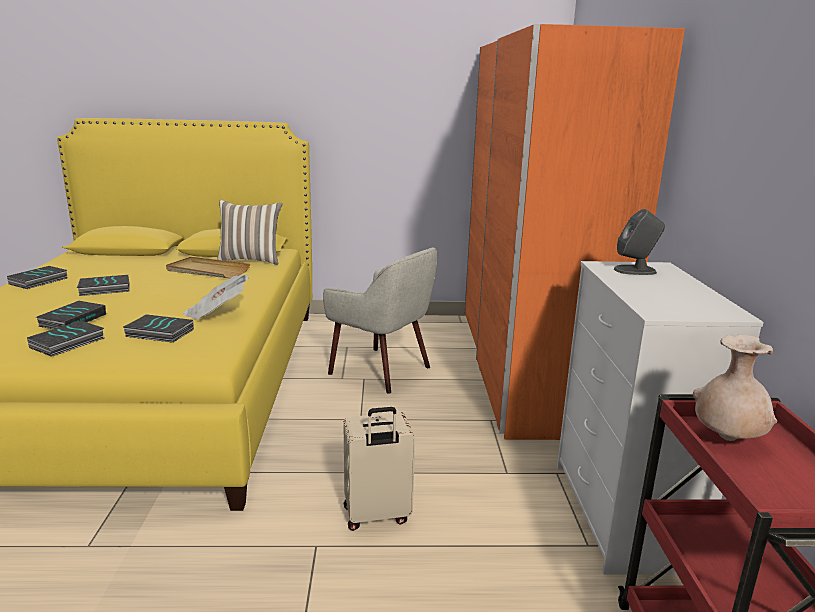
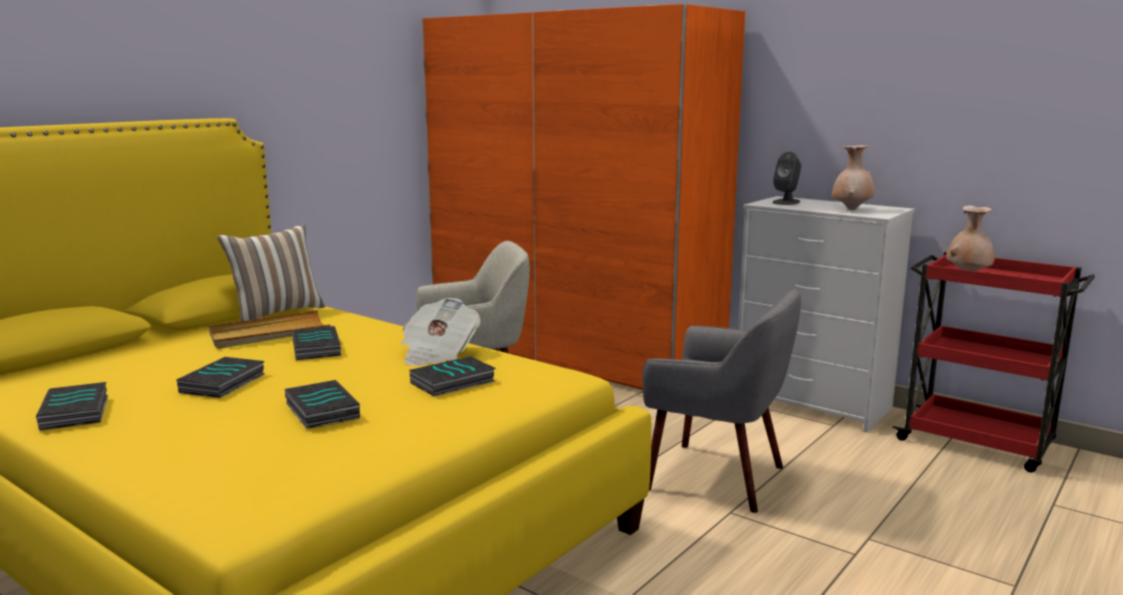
camera: 50 degrees left, 5 degrees down
book [27,321,104,357] -> book moved to [292,326,341,360]
beige suitcase [343,407,415,531] -> grey armchair [642,290,801,513]
none -> beige vase [832,145,875,210]

